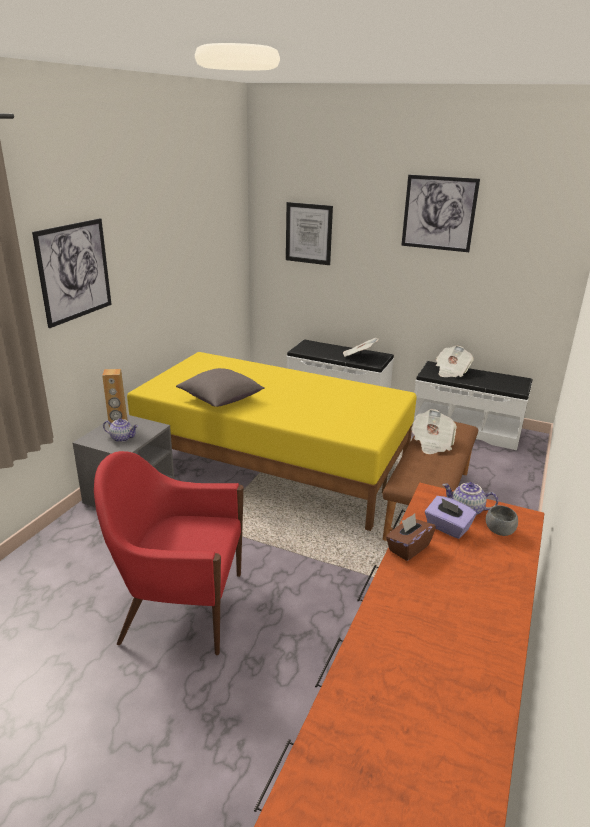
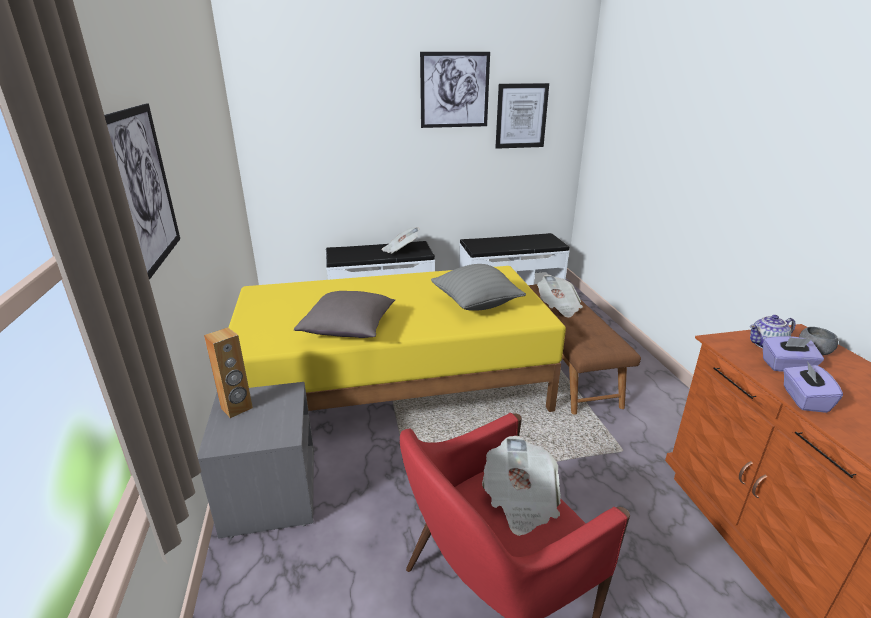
camera: 35 degrees left, 0 degrees up
teapot [103,418,138,442] -> none
picture [286,202,333,265] -> picture moved to [495,83,549,149]
brown tissue box [386,514,436,561] -> purple tissue box [783,361,843,413]
newspaper [436,346,474,377] -> newspaper moved to [482,436,561,536]
none -> grey pillow [431,264,526,311]

